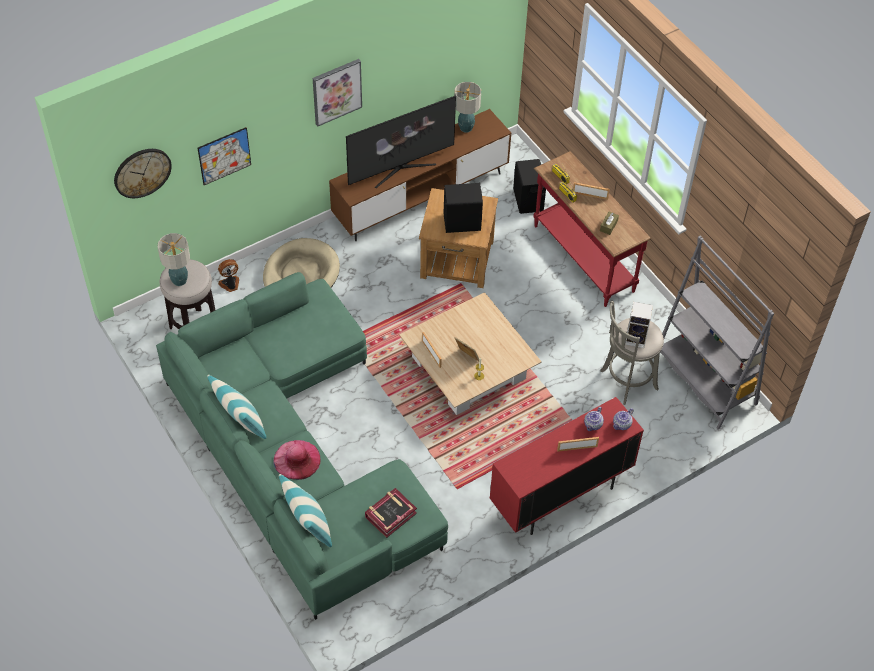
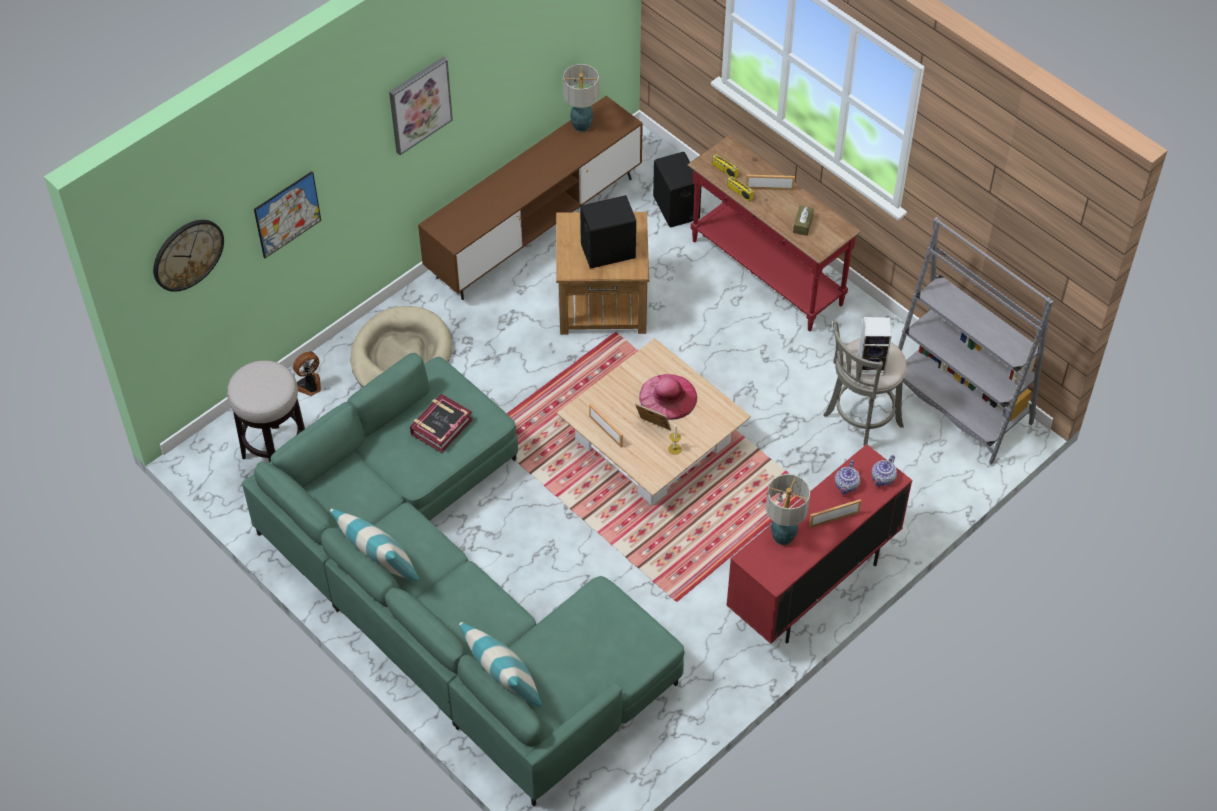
camera: 10 degrees left, 0 degrees up
table lamp [158,233,190,286] -> table lamp moved to [766,474,811,545]
pink hat [274,440,321,480] -> pink hat moved to [639,374,697,420]
television [346,96,456,188] -> none
book [365,488,417,538] -> book moved to [410,394,473,453]

